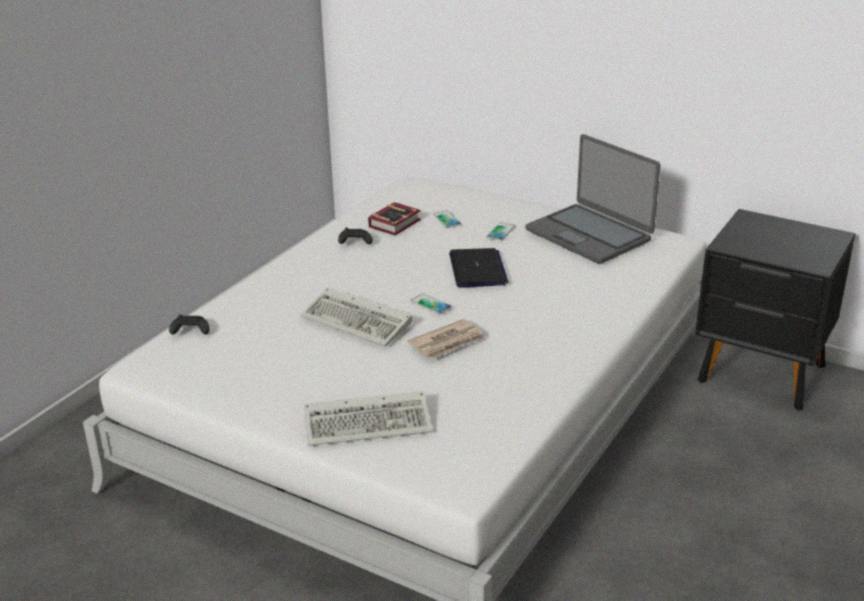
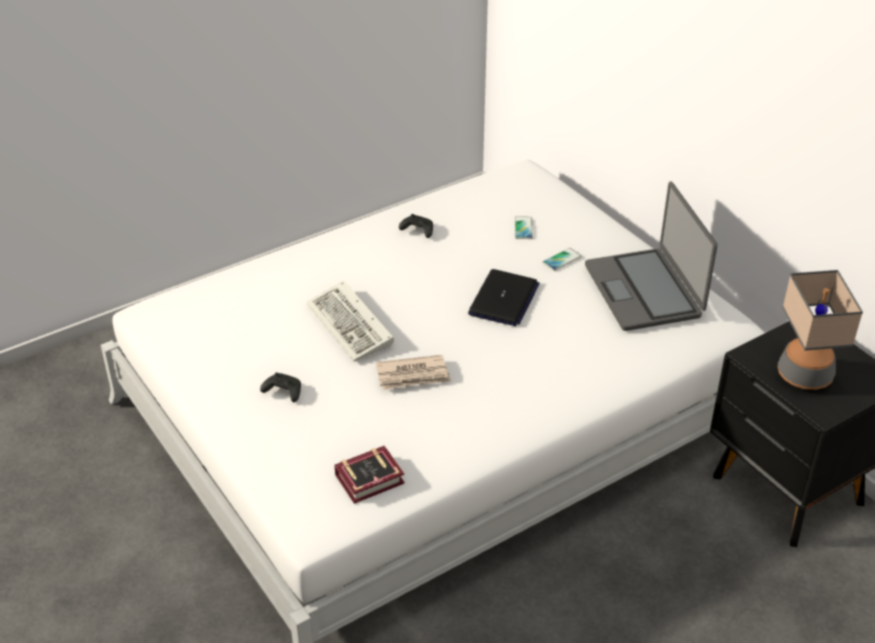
camera: 25 degrees right, 10 degrees up
black game controller [169,315,210,335] -> black game controller moved to [260,372,301,402]
keyboard [304,391,432,446] -> none
book [368,202,421,235] -> book moved to [334,446,405,504]
phone [410,293,452,315] -> none
none -> table lamp [778,270,863,390]

